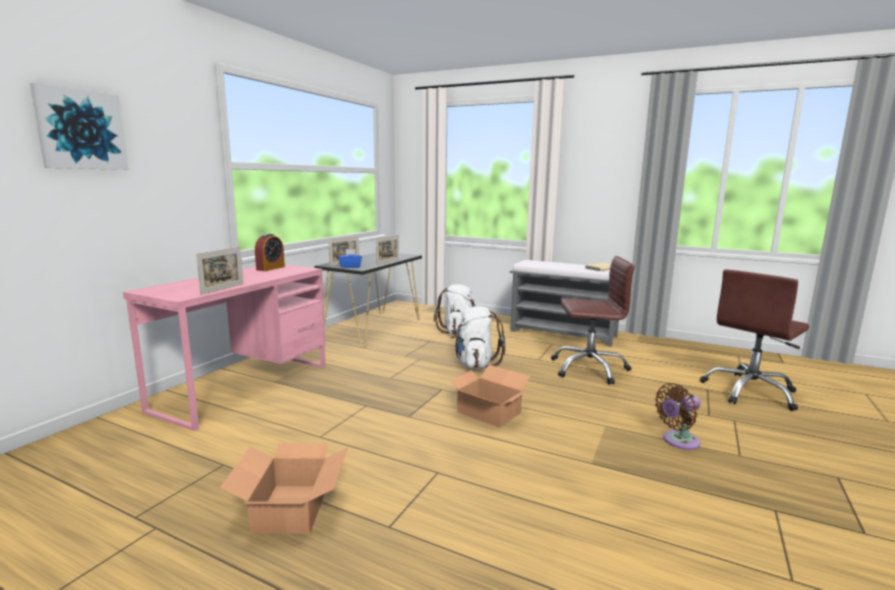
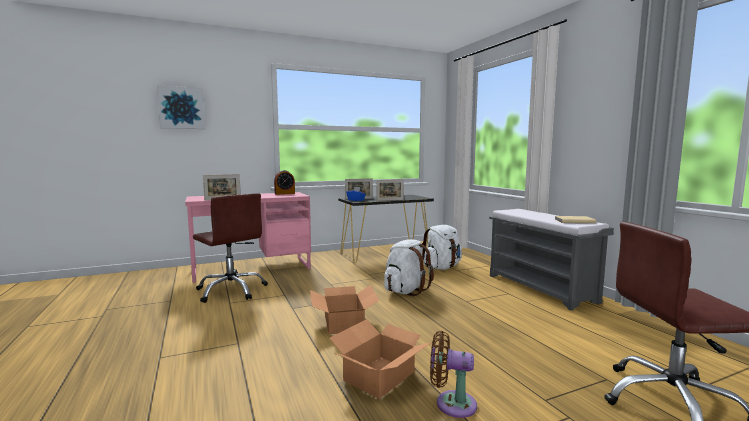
camera: 40 degrees right, 5 degrees down
cardboard box [220,443,348,534] -> cardboard box moved to [330,319,432,399]
brown office chair [551,256,635,385] -> brown office chair moved to [193,194,268,303]

